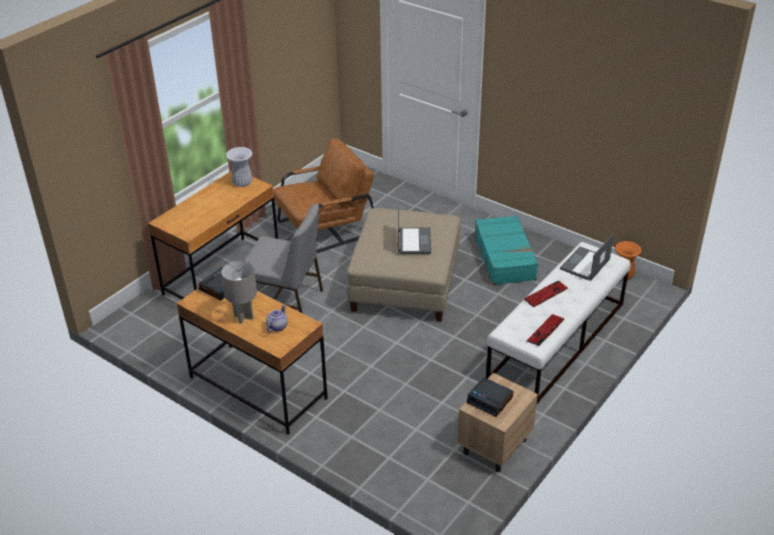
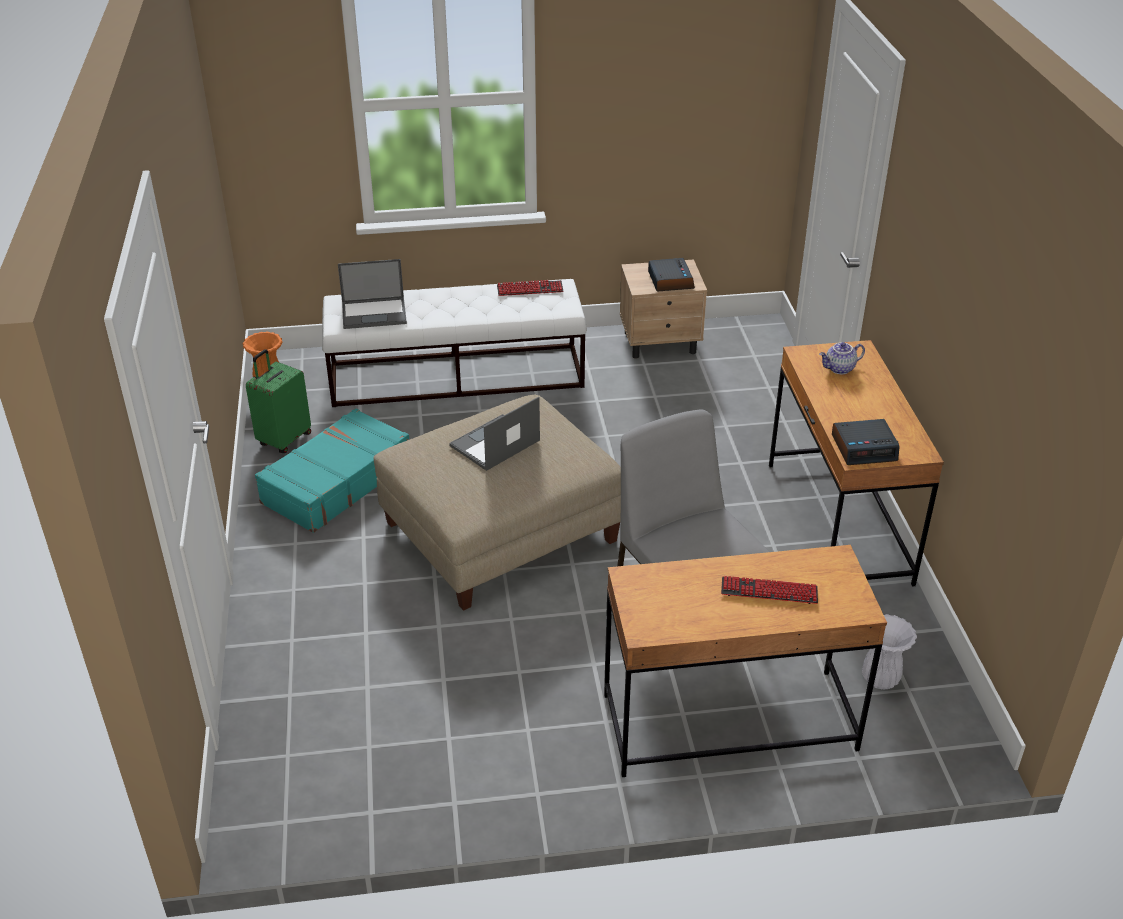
camera: 135 degrees left, 0 degrees up
grey table lamp [221,261,257,324] -> none
white vase [226,147,253,187] -> white vase moved to [862,614,917,690]
brown armchair [273,138,374,253] -> none
keyboard [524,280,568,307] -> keyboard moved to [721,576,818,604]
none -> green suitcase [246,349,311,453]

